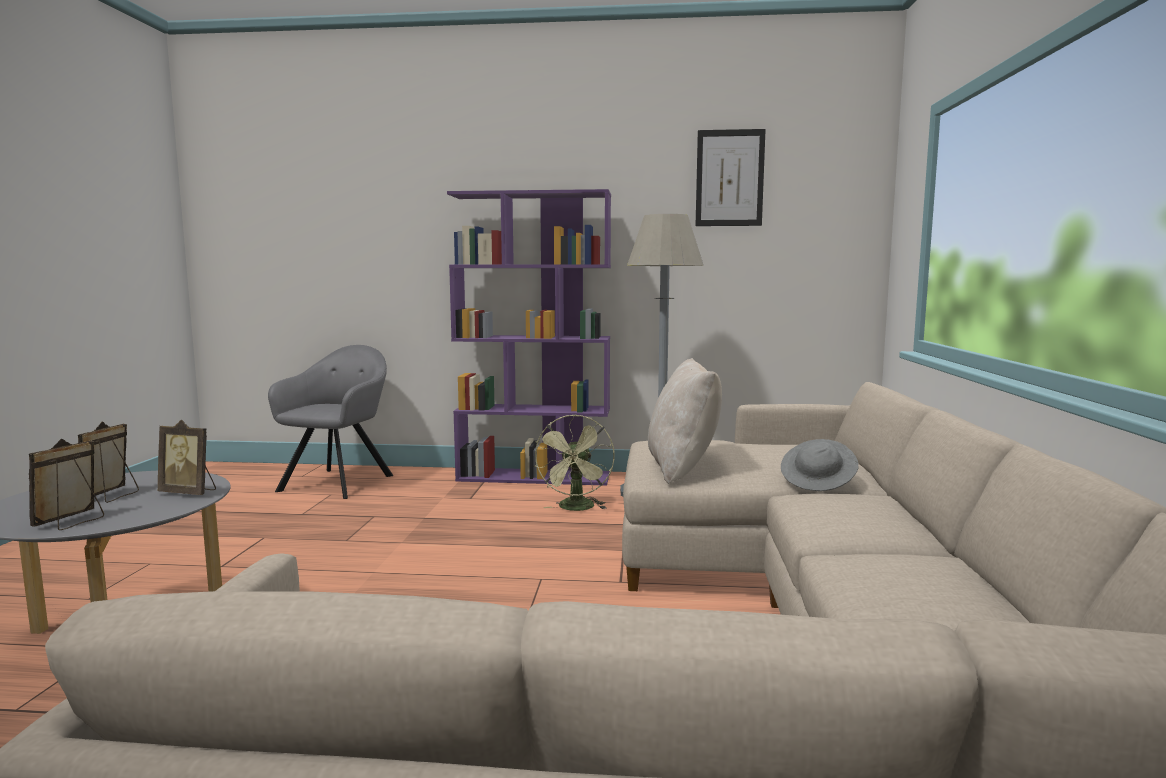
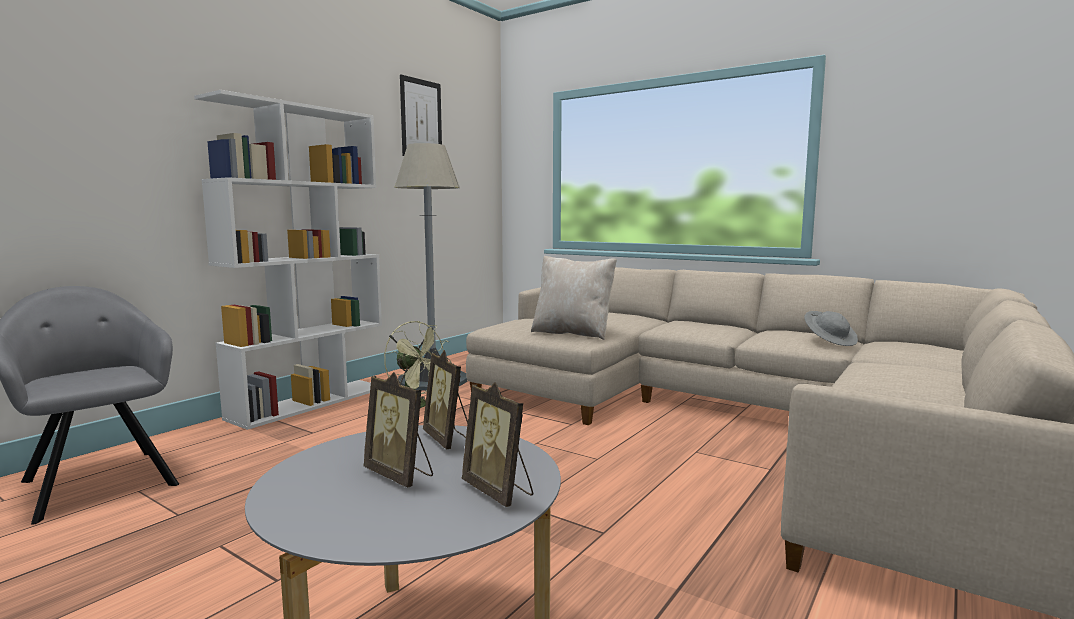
camera: 60 degrees left, 0 degrees up
picture frame [157,420,216,495] -> picture frame turned 105 degrees clockwise [423,350,468,449]
purple bookcase [447,189,611,486] -> white bookcase [194,90,382,430]
grey hat [781,439,859,491] -> grey hat moved to [804,311,858,346]

